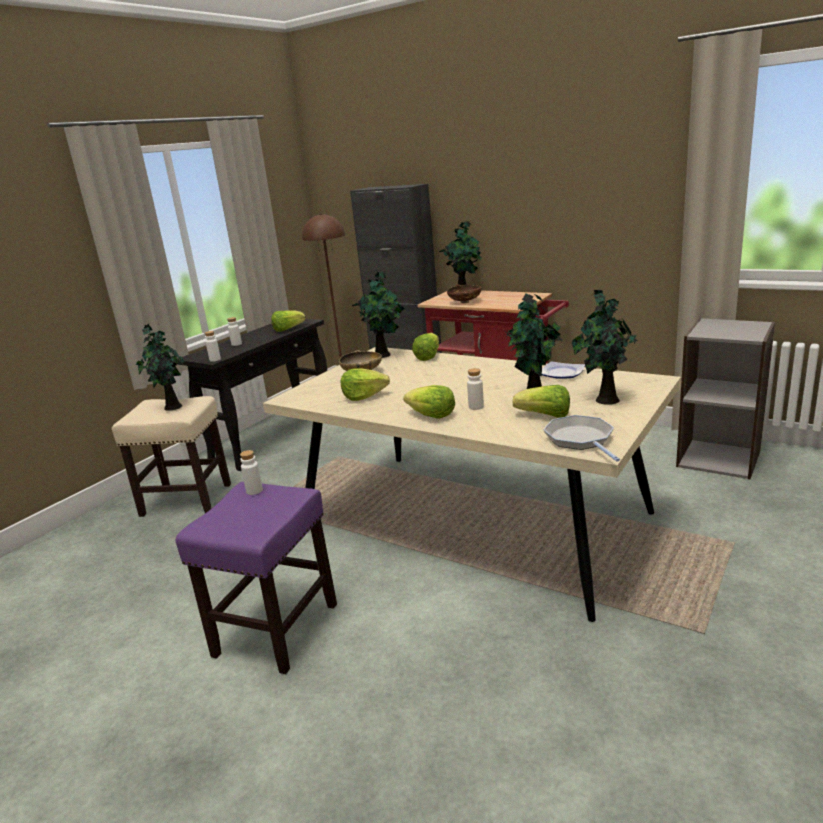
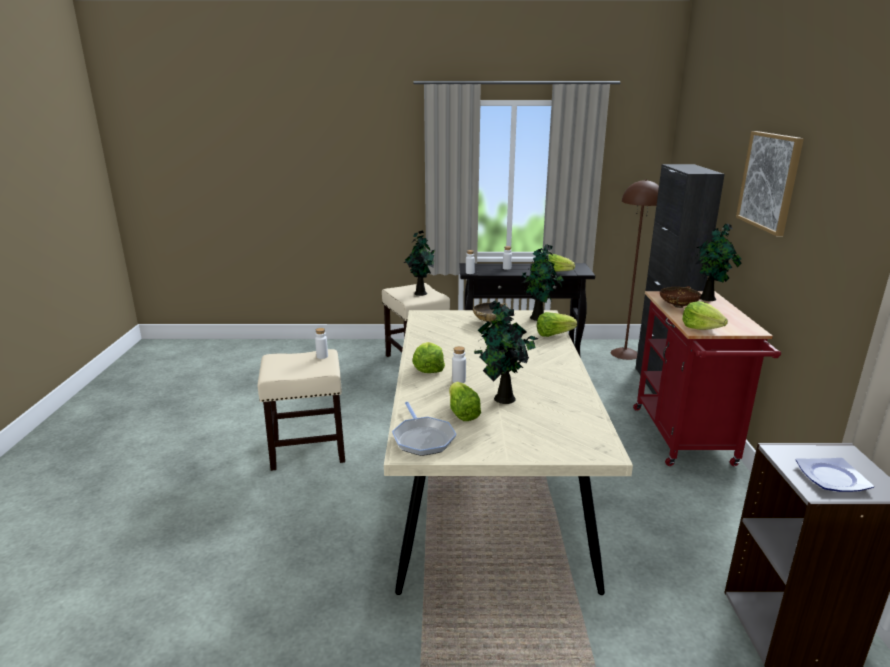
camera: 55 degrees right, 0 degrees up
purple stool [176,482,337,674] -> beige stool [257,349,345,471]
lettuce [341,368,390,401] -> lettuce moved to [682,301,728,330]
plate [542,361,585,379] -> plate moved to [796,458,874,492]
frying pan [543,415,620,462] -> frying pan turned 120 degrees clockwise [392,402,456,456]
potted plant [572,289,638,405] -> none
none -> picture [736,131,804,236]

